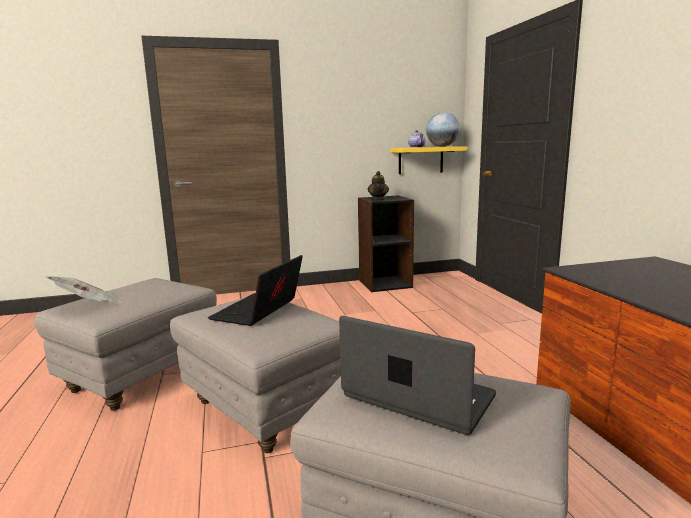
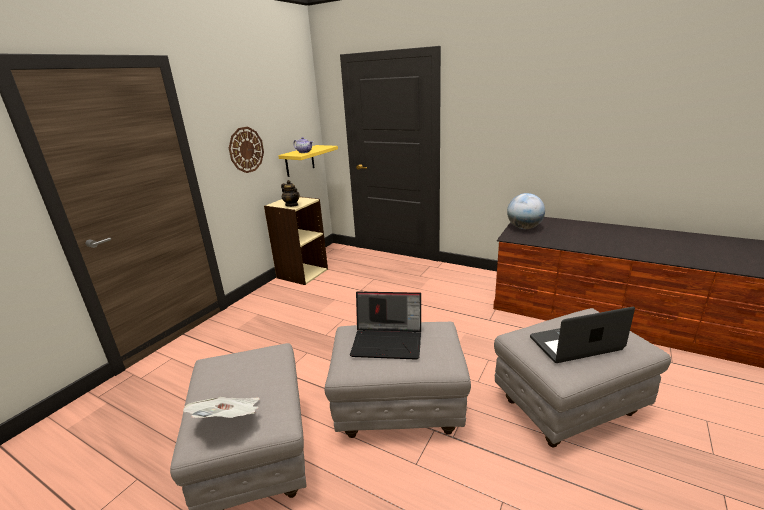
camera: 45 degrees left, 10 degrees up
laptop [208,255,303,326] -> laptop turned 60 degrees counterclockwise [350,292,421,360]
black bookcase [358,195,414,292] -> beige bookcase [264,197,328,285]
globe [426,112,460,147] -> globe moved to [507,193,545,229]
none -> wall clock [229,127,264,173]

